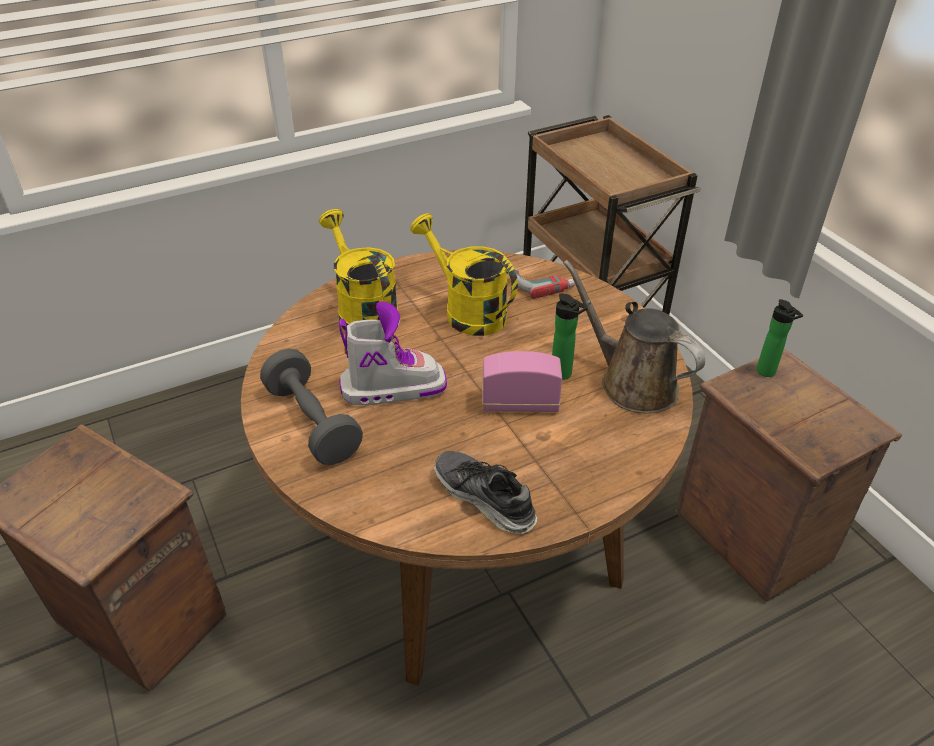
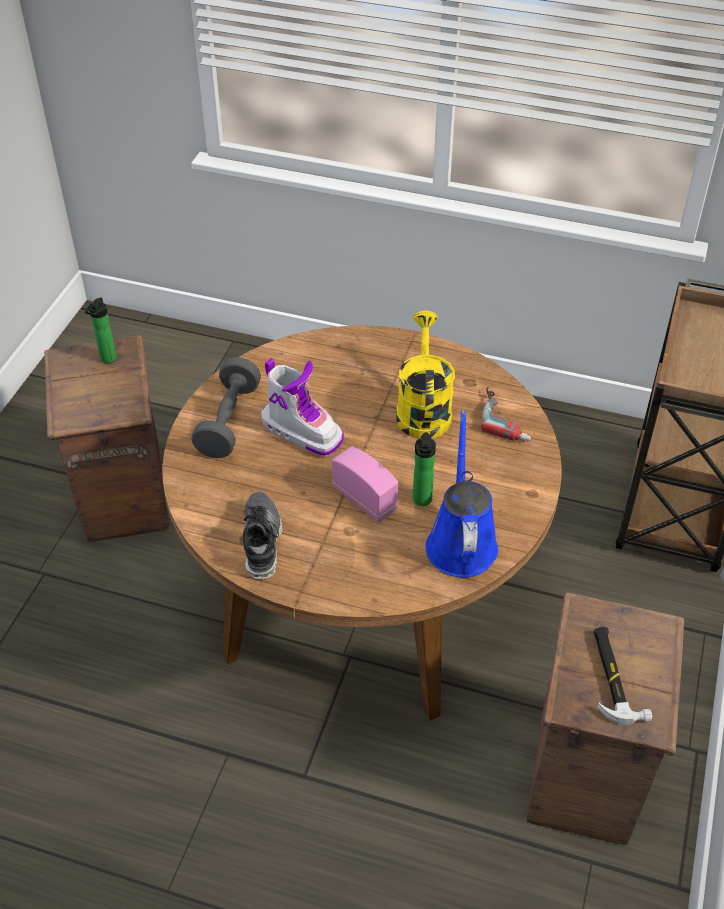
camera: 45 degrees right, 5 degrees up
yellow watering can [319,209,398,331] -> none
brown watering can [563,260,705,414] -> blue watering can [426,410,498,578]
bottle [756,299,803,377] -> bottle moved to [85,297,117,363]
none -> hammer [594,627,652,725]

